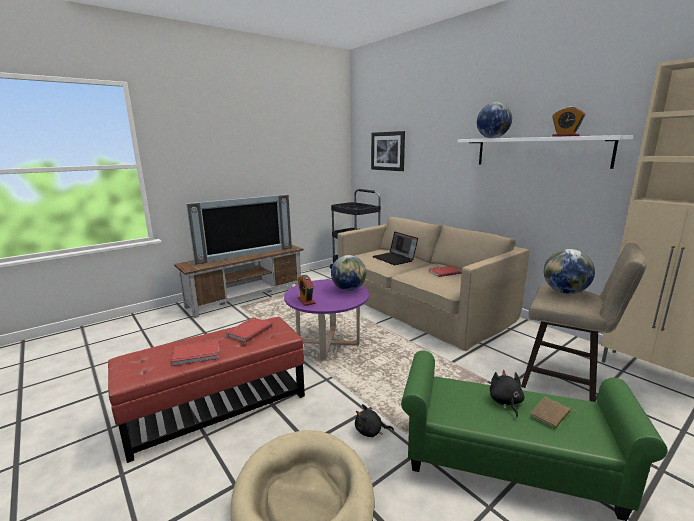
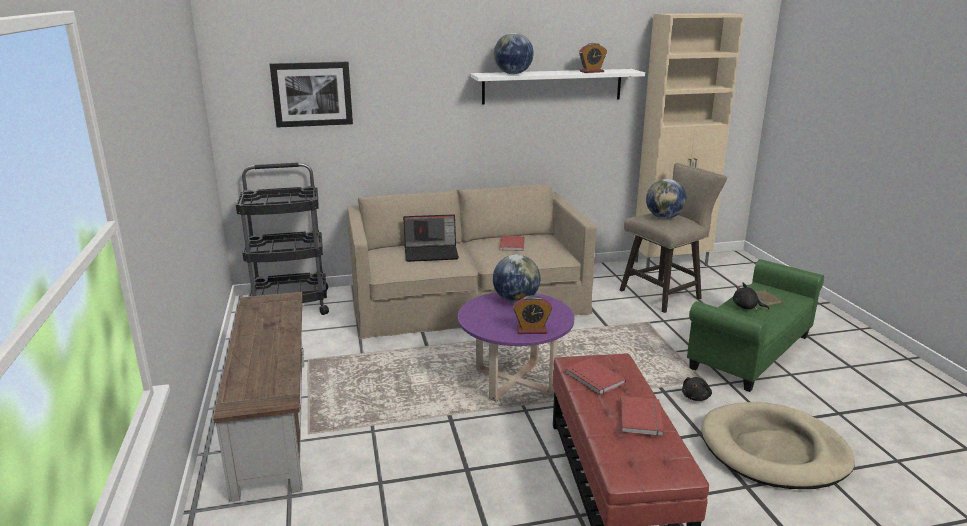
camera: 65 degrees left, 5 degrees up
television [186,194,292,265] -> none

